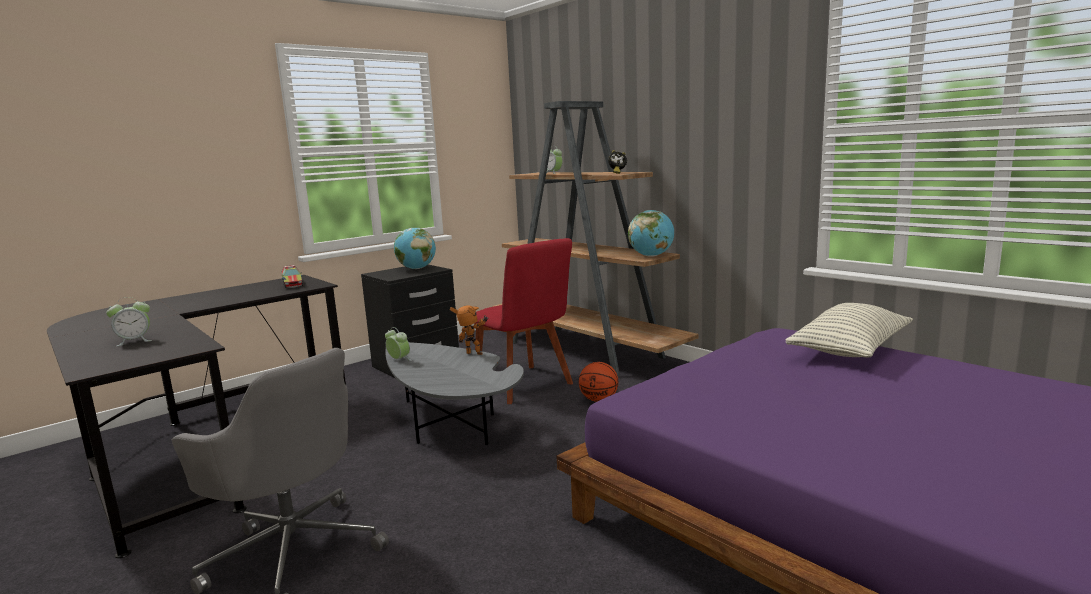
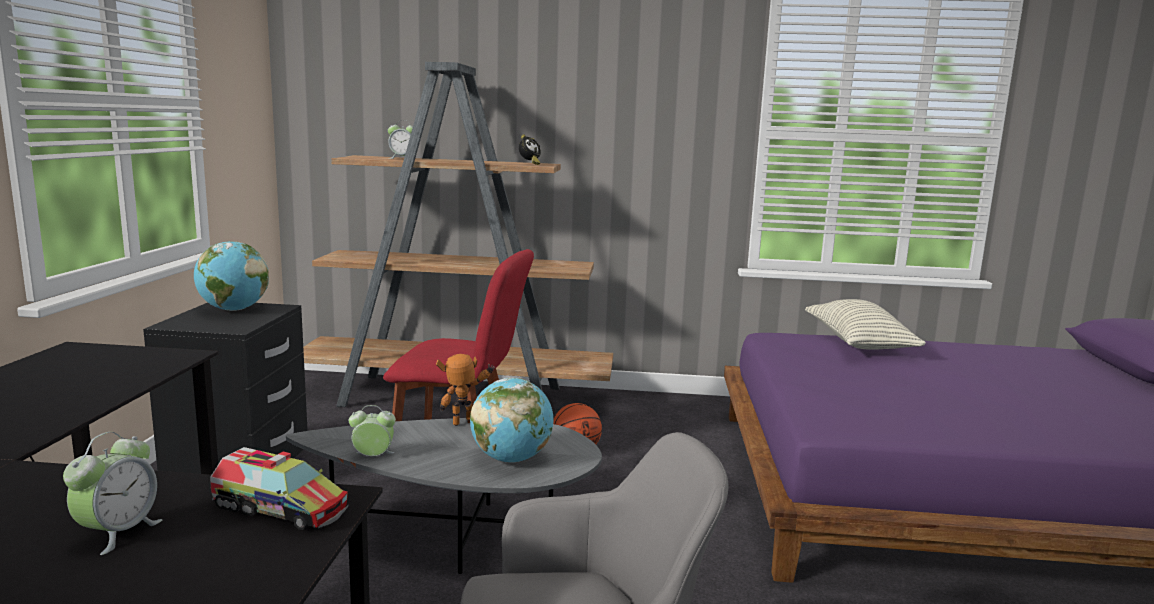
camera: 45 degrees left, 0 degrees up
toy truck [282,265,303,288] -> toy truck moved to [210,447,349,530]
globe [628,210,674,257] -> globe moved to [470,378,553,463]

